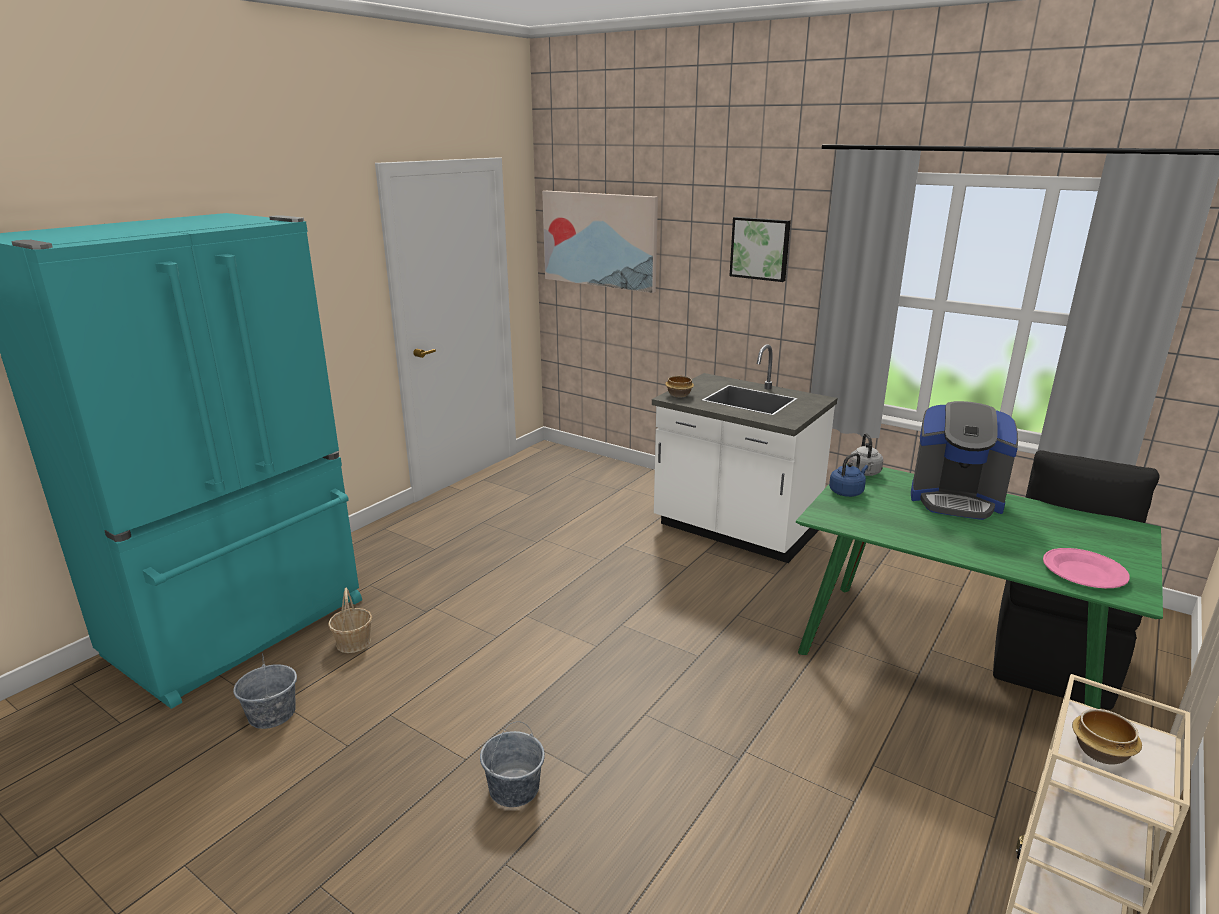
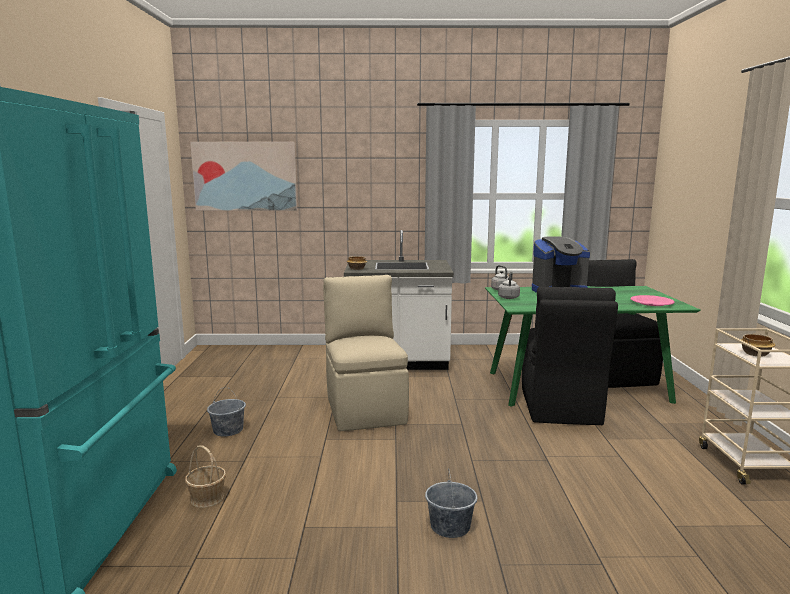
camera: 35 degrees left, 10 degrees down
grey bucket [233,654,297,729] -> grey bucket moved to [207,387,246,437]
picture [730,217,791,282] -> none
blue kettle [829,453,868,497] -> grey kettle [498,272,520,299]
none -> beige chair [323,275,409,431]
none -> black chair [522,286,618,425]

